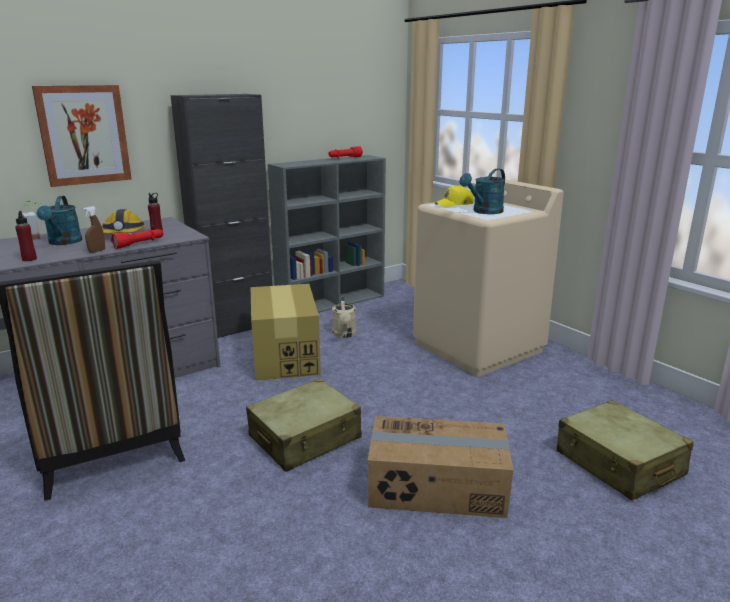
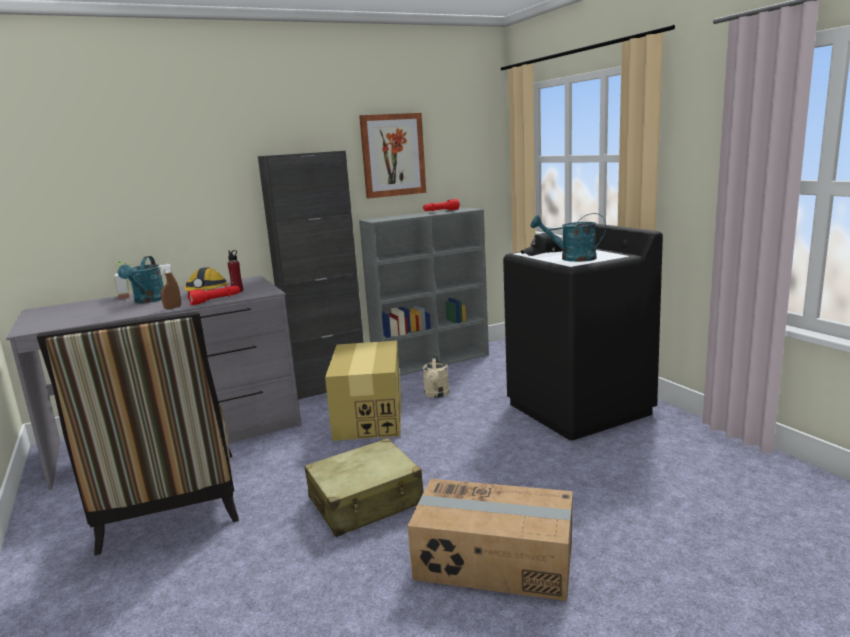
camera: 10 degrees right, 5 degrees down
red bottle [15,211,37,261] -> none
picture [32,85,132,187] -> picture moved to [359,113,426,199]
beige washing machine [413,176,564,377] -> black washing machine [503,224,663,440]
yellow cap [435,185,474,208] -> black cap [520,233,563,256]
turquoise watering can [459,169,505,214] -> turquoise watering can turned 45 degrees clockwise [530,213,606,262]
beige suitcase [557,400,694,500] -> none

